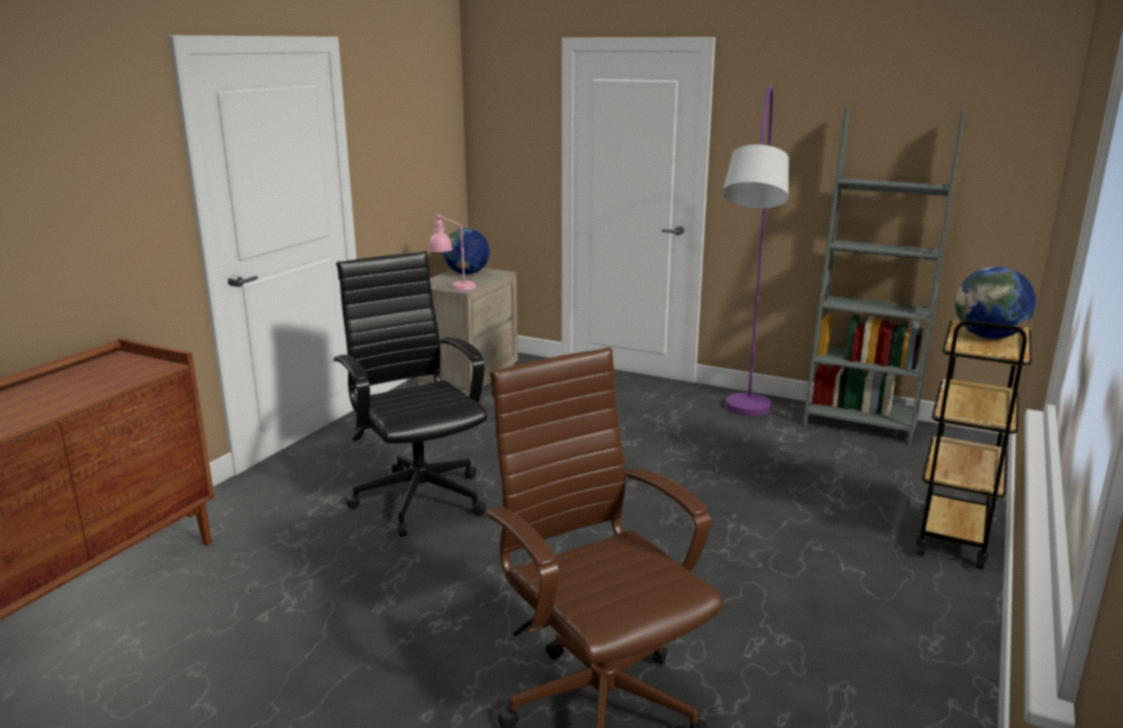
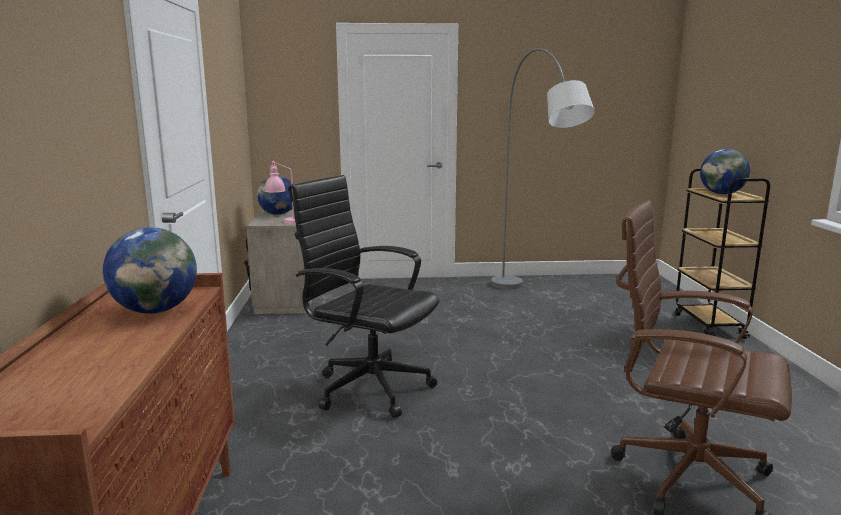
camera: 30 degrees left, 5 degrees down
purple floor lamp [722,85,789,416] -> grey floor lamp [491,48,595,289]
grey bookcase [803,107,965,445] -> none
none -> globe [103,227,197,314]

